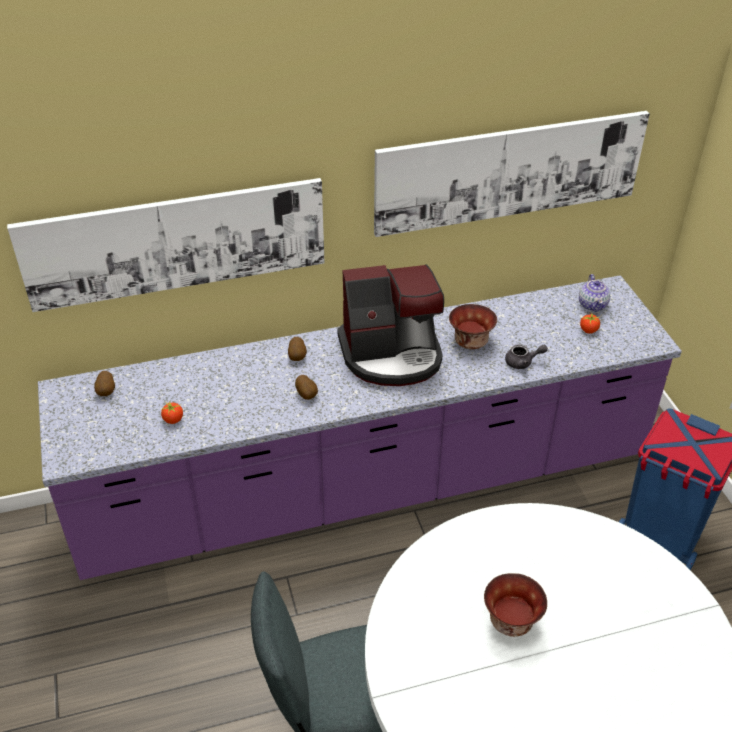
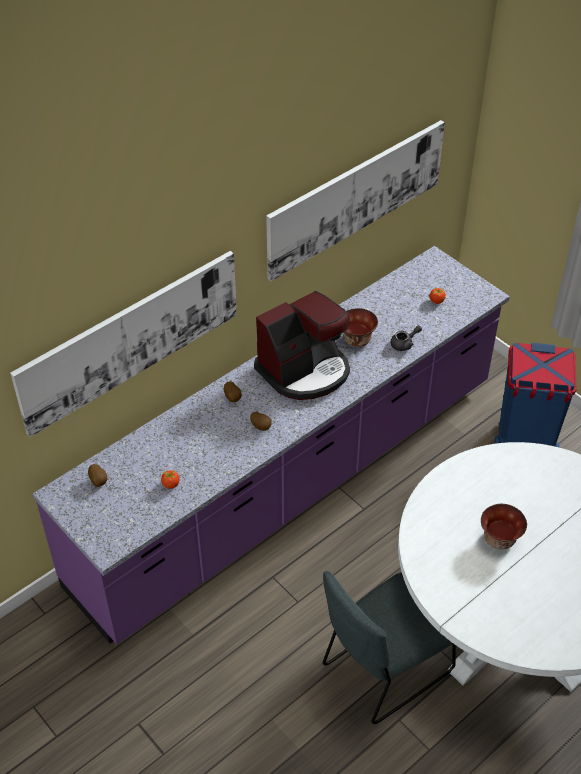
camera: 25 degrees left, 5 degrees up
teapot [579,274,610,312] -> none

